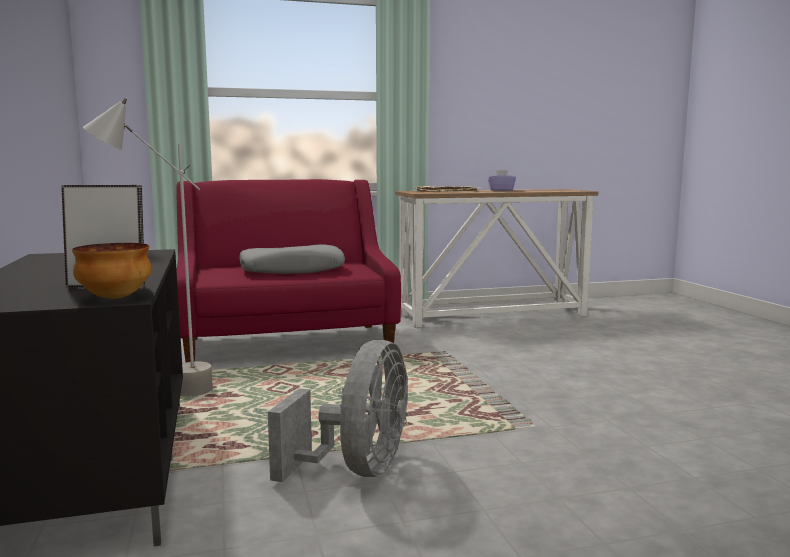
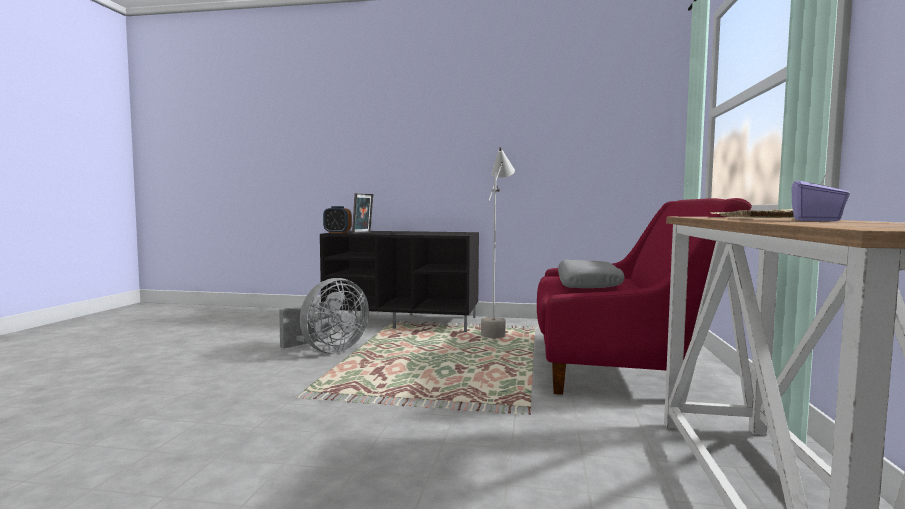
camera: 115 degrees right, 5 degrees down
bowl [72,243,152,299] -> alarm clock [323,206,352,233]
grey fan [268,340,408,482] -> grey fan turned 90 degrees counterclockwise [279,278,369,354]

